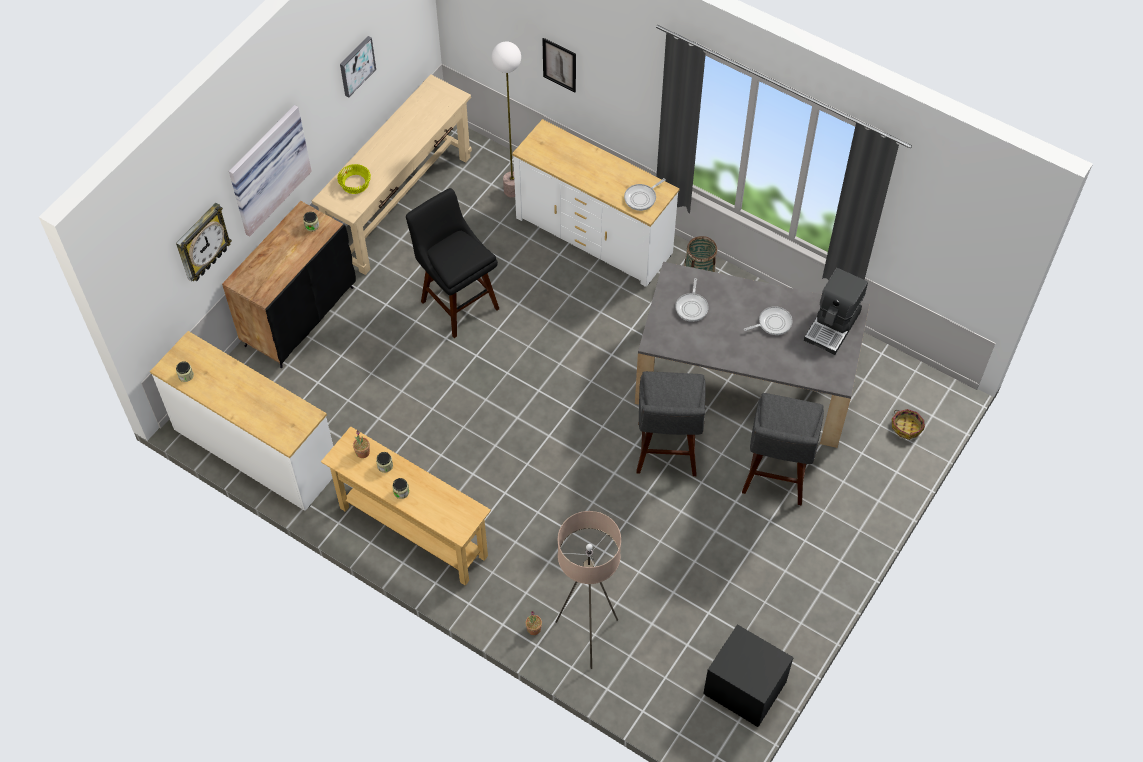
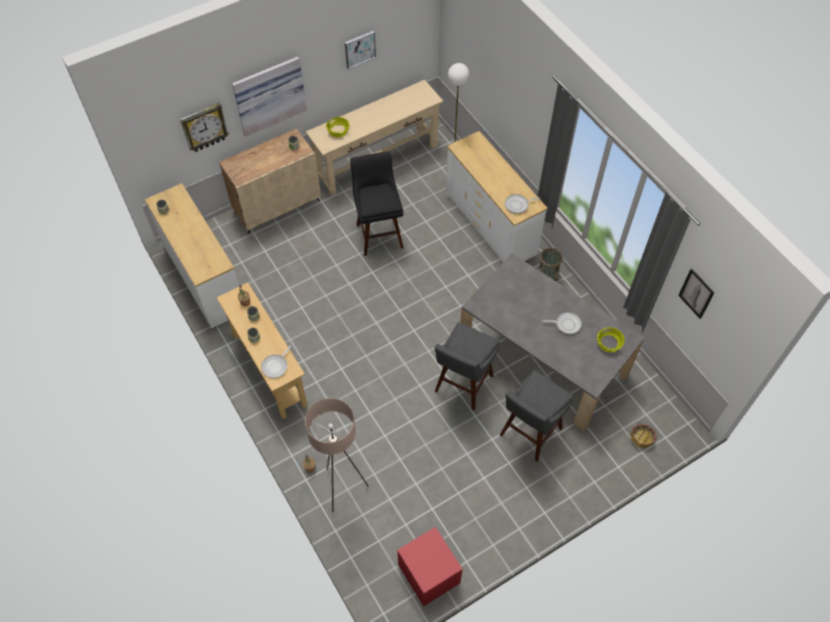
camera: 25 degrees right, 0 degrees up
black cabinet [222,201,356,368] -> beige cabinet [219,128,321,234]
picture [542,38,576,92] -> picture moved to [678,268,714,319]
frying pan [675,278,709,322] -> frying pan moved to [261,345,292,378]
black nightstand [703,624,794,727] -> red nightstand [397,527,463,606]
coffee machine [804,268,868,355] -> yellow bowl [597,327,625,352]

